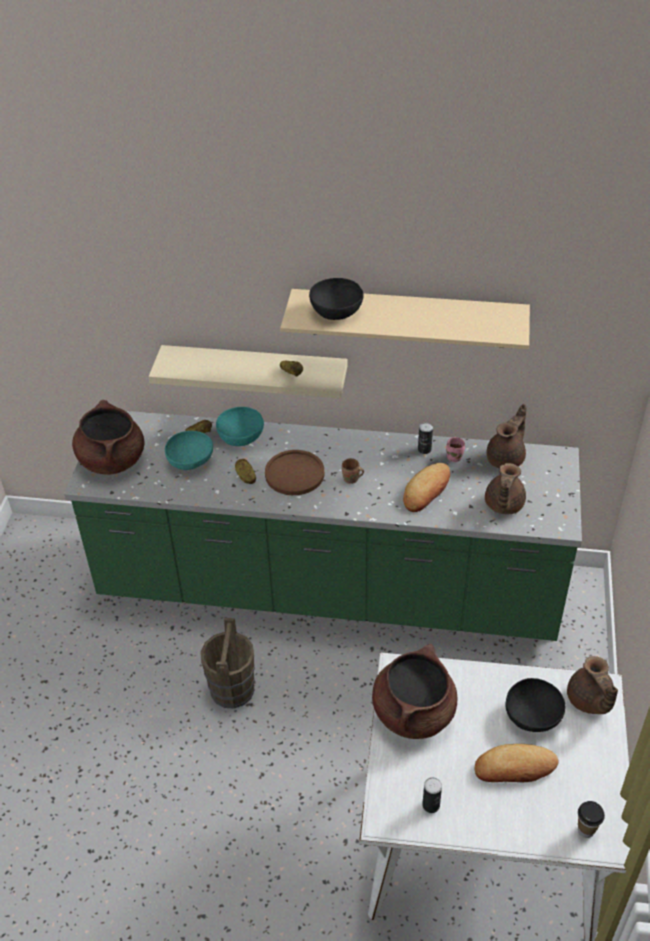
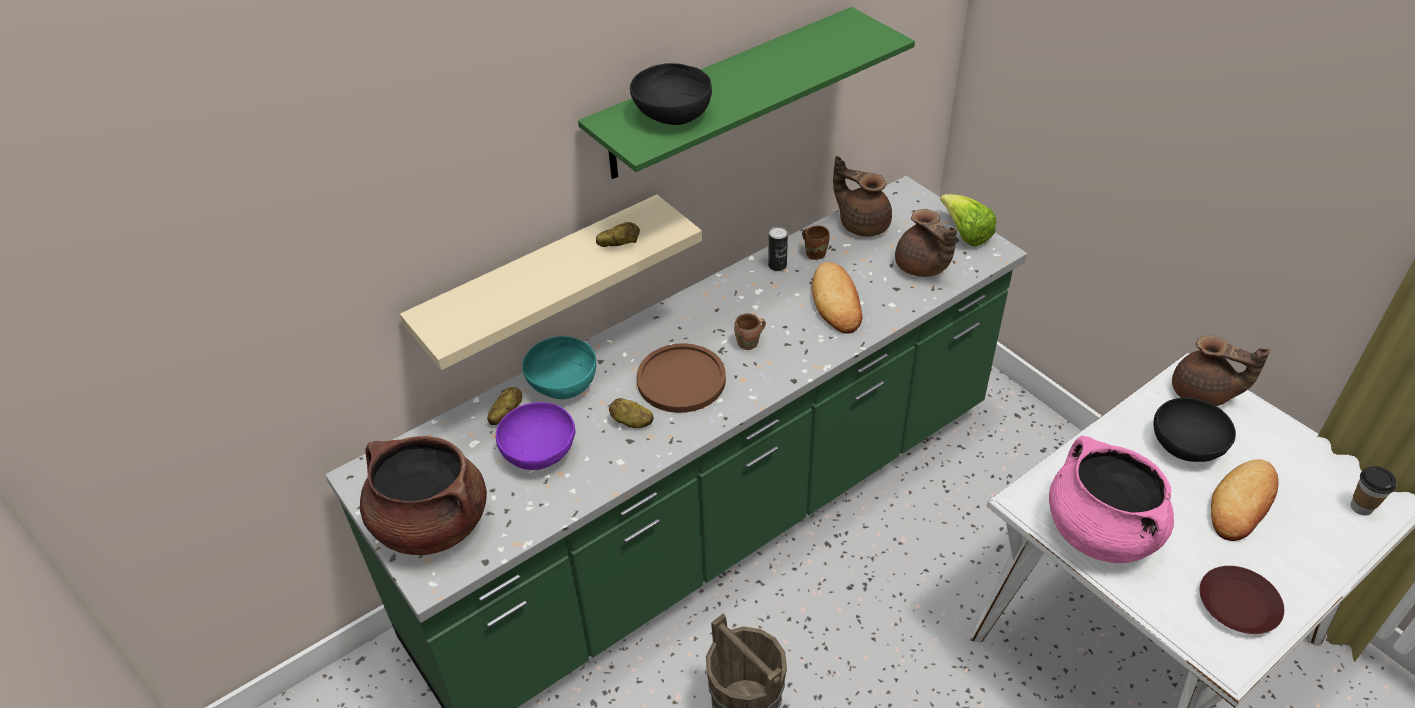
camera: 45 degrees left, 0 degrees up
turquoise bowl [165,431,213,470] -> purple bowl [496,402,575,470]
beige shelf [280,289,530,349] -> green shelf [578,7,915,179]
brown cooking pot [372,644,457,739] -> pink cooking pot [1049,436,1174,563]
can [422,777,442,813] -> brown plate [1200,566,1284,634]
pink mug [446,437,465,462] -> brown mug [802,225,830,260]
brown teapot [486,404,527,468] -> brown teapot turned 45 degrees counterclockwise [833,156,892,237]
none -> lettuce [940,194,996,247]

